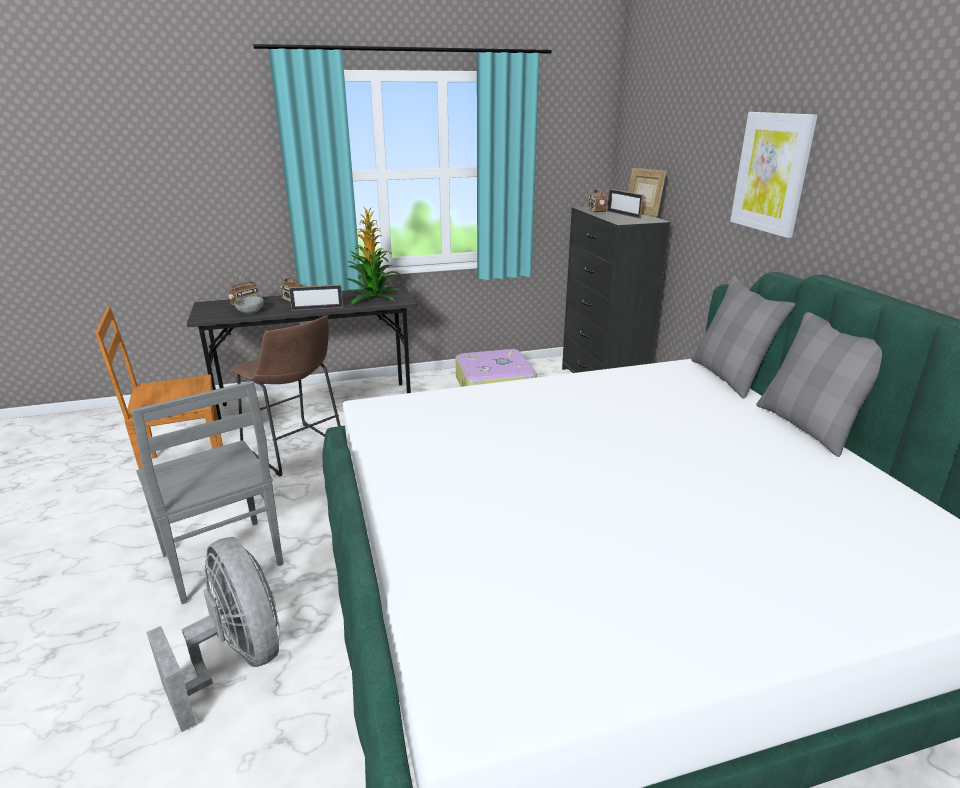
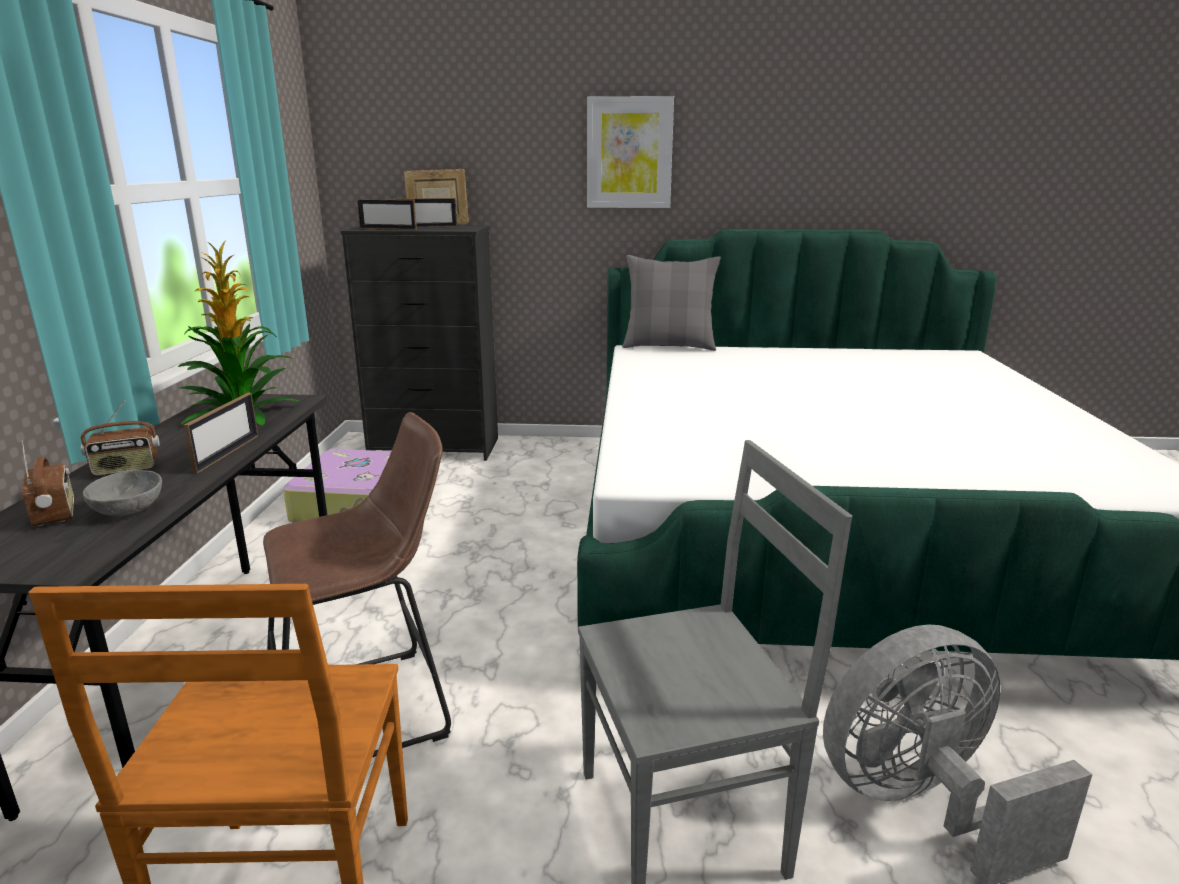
camera: 70 degrees left, 5 degrees down
radio [588,181,607,213] -> picture frame [357,199,417,230]
grey pillow [756,312,882,457] -> none

